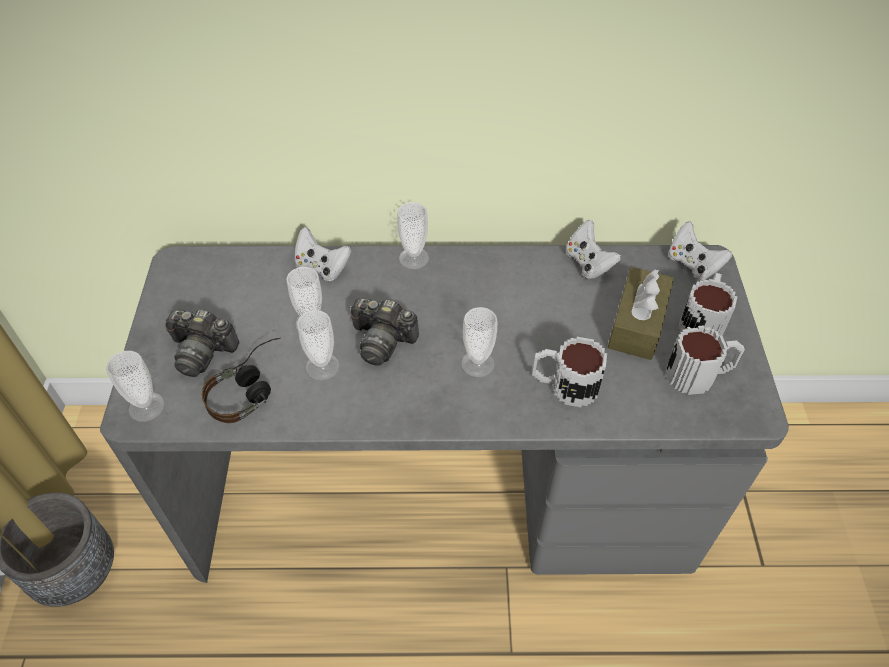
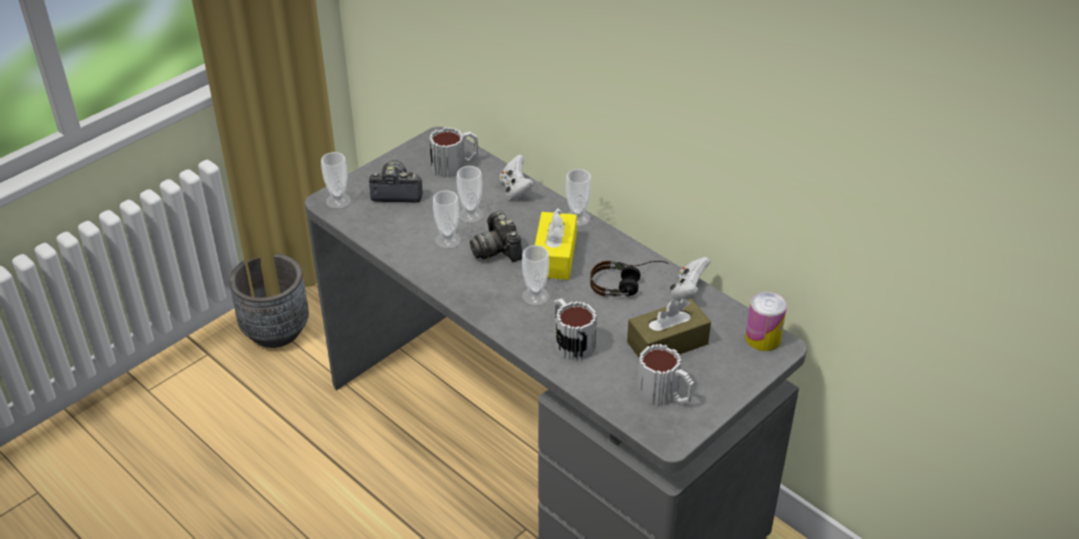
camera: 45 degrees right, 10 degrees down
camera [165,309,240,377] -> camera turned 120 degrees clockwise [369,160,423,202]
headphones [202,338,281,423] -> headphones moved to [590,261,669,297]
white game controller [668,221,732,280] -> can [745,292,787,351]
mug [678,273,738,336] -> mug moved to [429,127,478,178]
none -> yellow tissue box [535,207,577,280]

